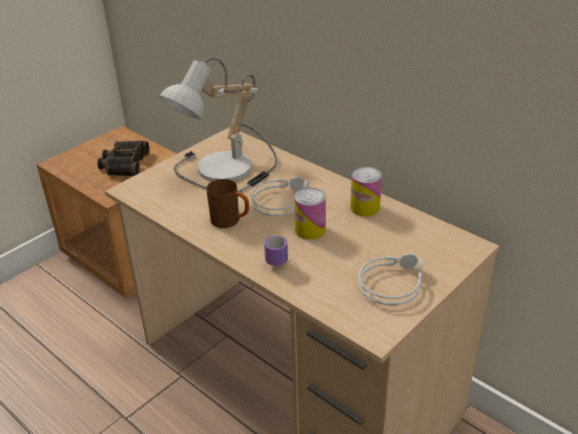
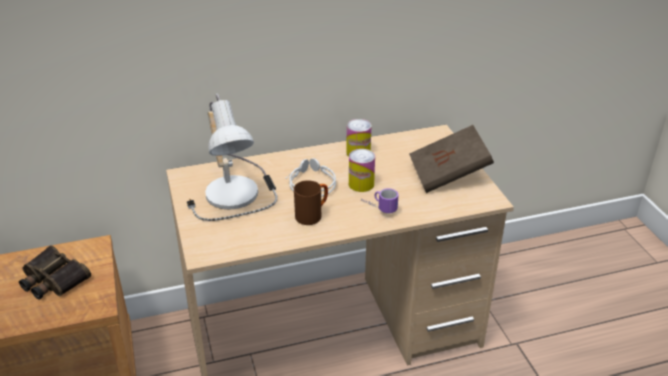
camera: 60 degrees left, 0 degrees up
grey headphones [358,253,423,305] -> brown book [409,125,494,193]

